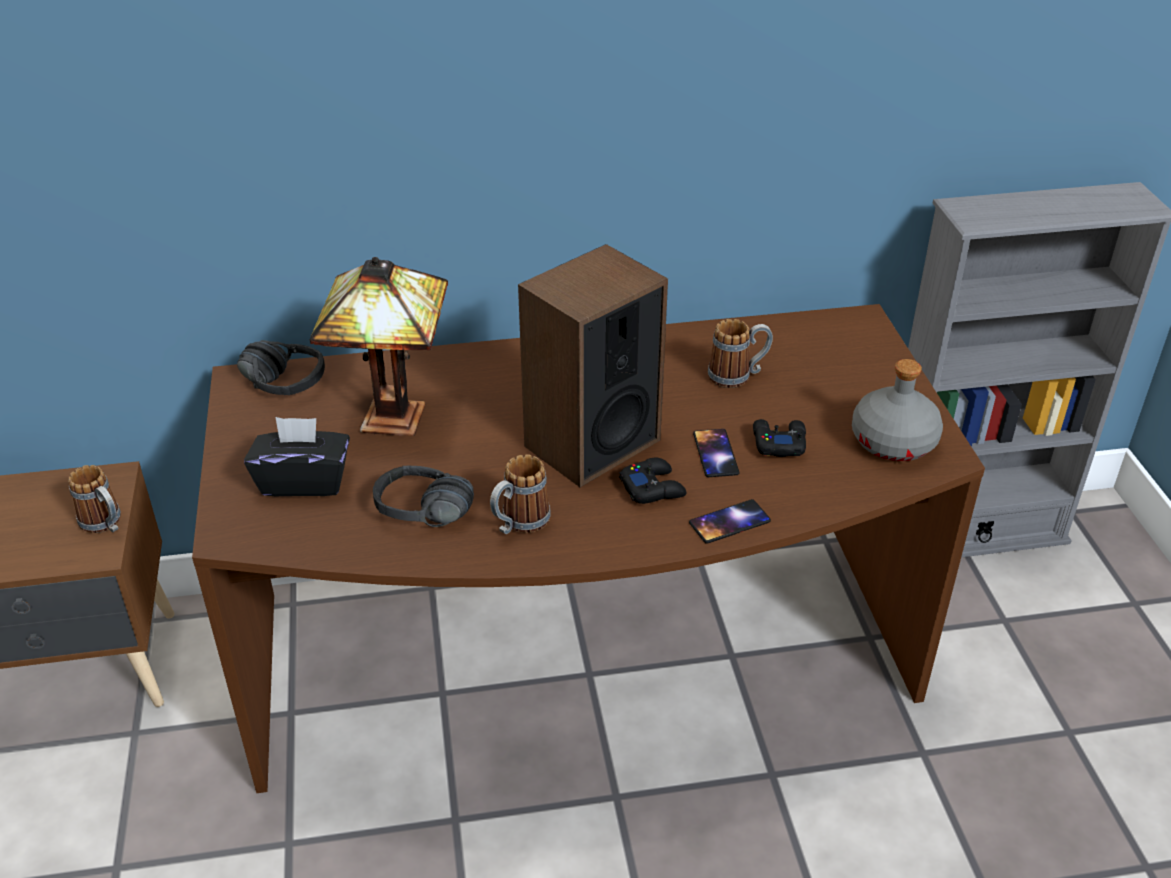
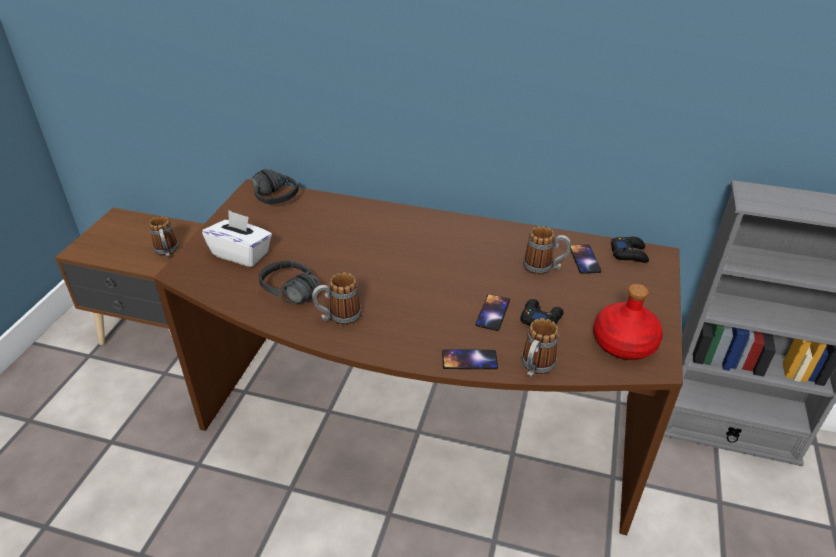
camera: 25 degrees right, 0 degrees up
black tissue box [244,417,350,496] -> white tissue box [202,210,272,267]
table lamp [309,257,448,436] -> none
speaker [518,244,668,487] -> none
black game controller [619,457,686,504] -> black game controller moved to [611,236,649,263]
grey bottle [852,359,943,461] -> red bottle [593,284,663,360]
none -> mug [521,318,559,377]
none -> phone [570,244,602,274]

